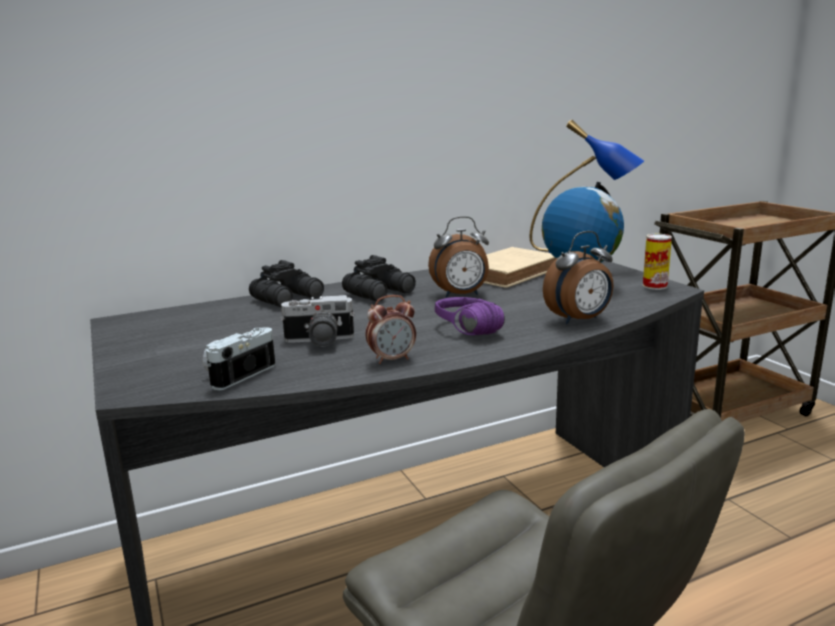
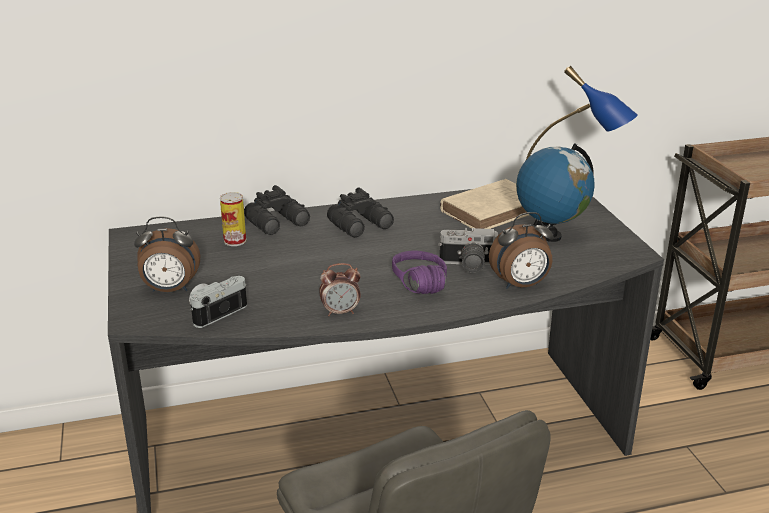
camera: 10 degrees right, 10 degrees up
camera [280,295,355,347] -> camera moved to [438,228,498,273]
alarm clock [428,216,489,297] -> alarm clock moved to [134,216,200,292]
can [643,234,672,290] -> can moved to [220,192,246,246]

